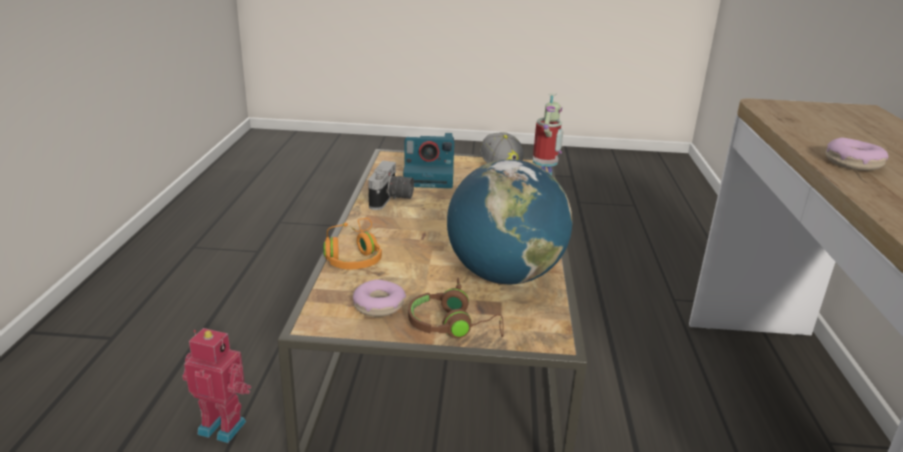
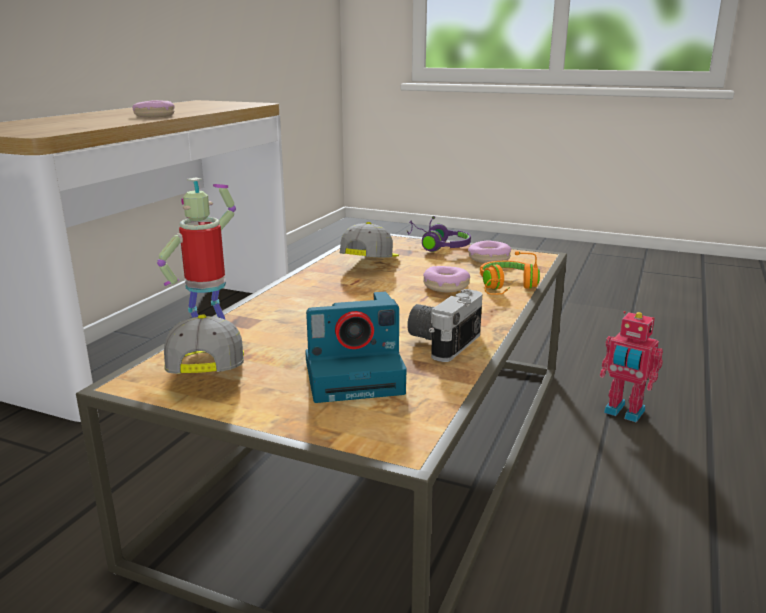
camera: 160 degrees left, 5 degrees down
camera [403,133,454,188] -> camera turned 150 degrees clockwise [305,292,407,403]
brown headphones [408,278,504,338] -> purple headphones [407,216,471,252]
globe [447,159,572,284] -> cap [339,222,399,258]
none -> donut [423,266,470,292]

